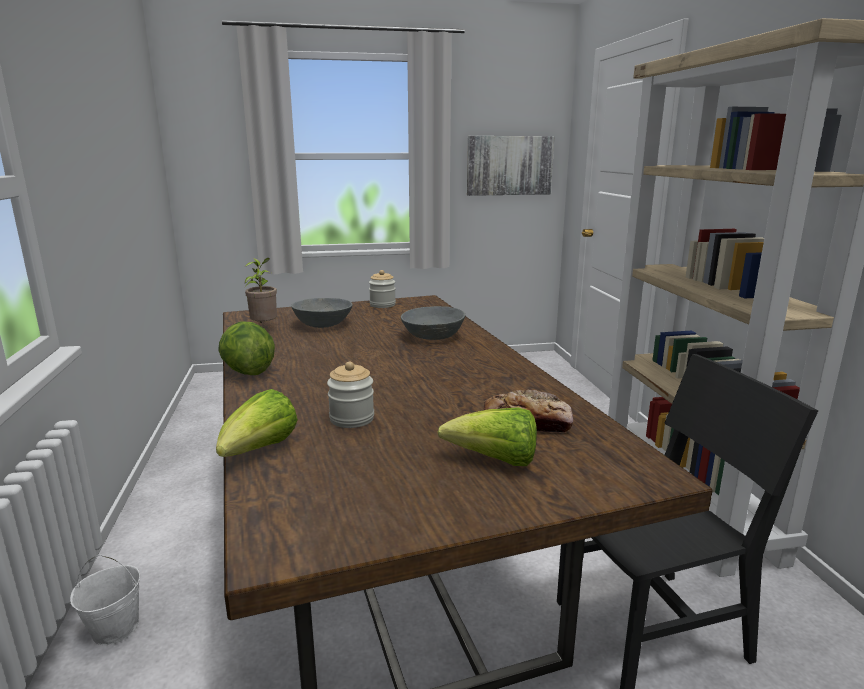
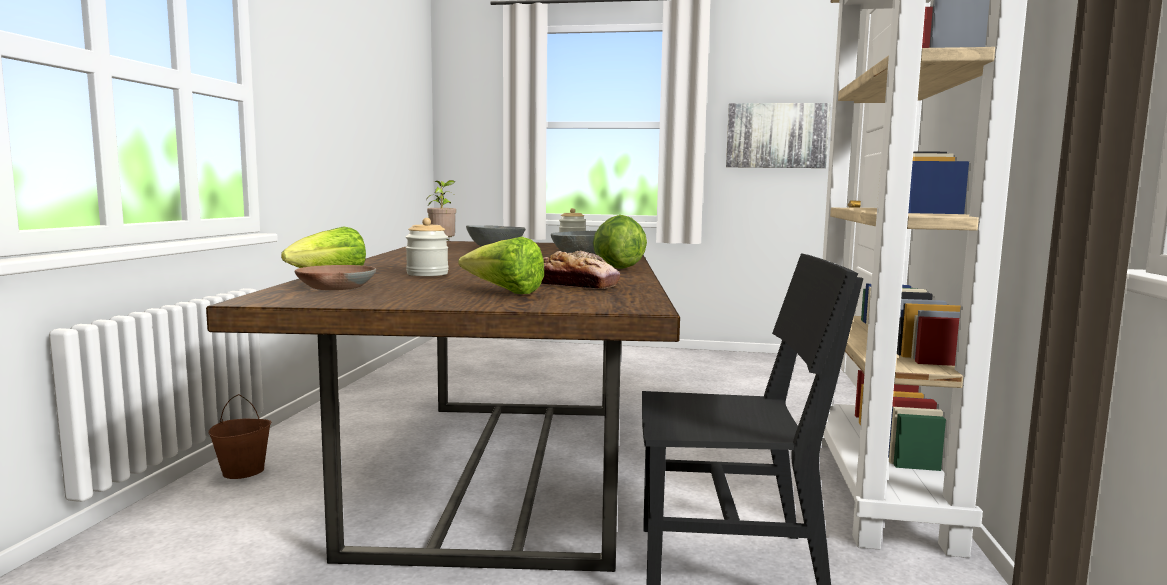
camera: 20 degrees right, 10 degrees down
white bucket [70,555,140,645] -> brown bucket [208,394,271,479]
lettuce [218,321,275,375] -> lettuce moved to [593,215,647,269]
none -> brown bowl [294,265,376,290]

